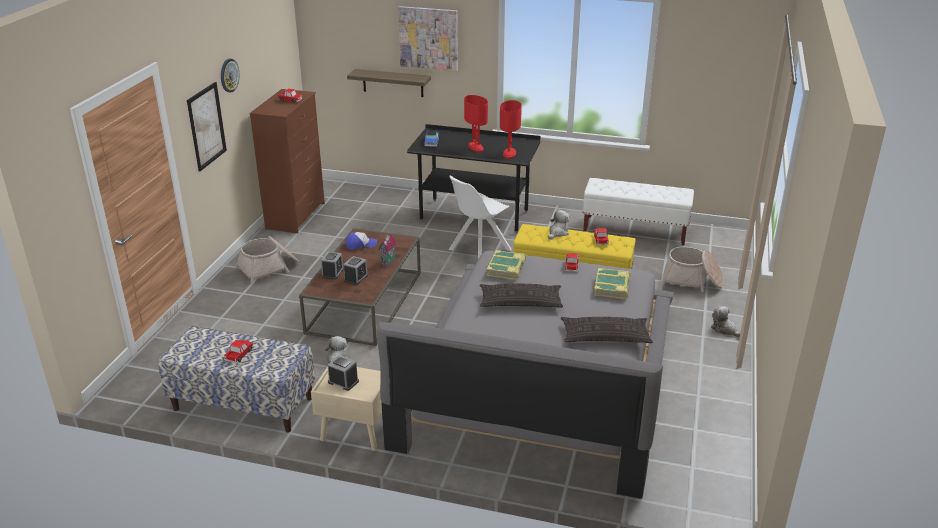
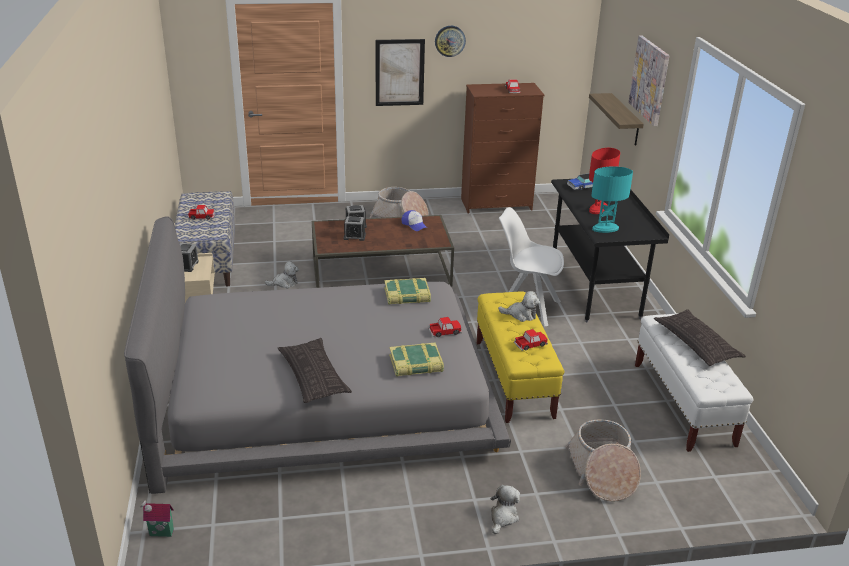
camera: 65 degrees right, 0 degrees up
toy house [378,234,397,266] -> toy house moved to [140,500,174,537]
pillow [479,284,563,308] -> pillow moved to [654,309,746,366]
red table lamp [500,100,522,159] -> turquoise table lamp [592,166,633,233]

